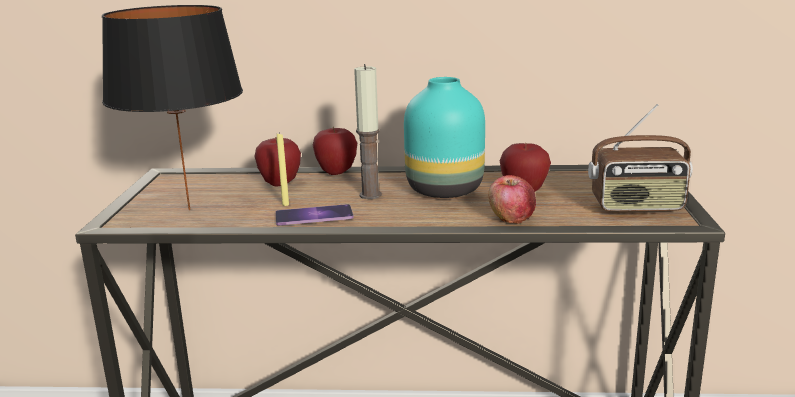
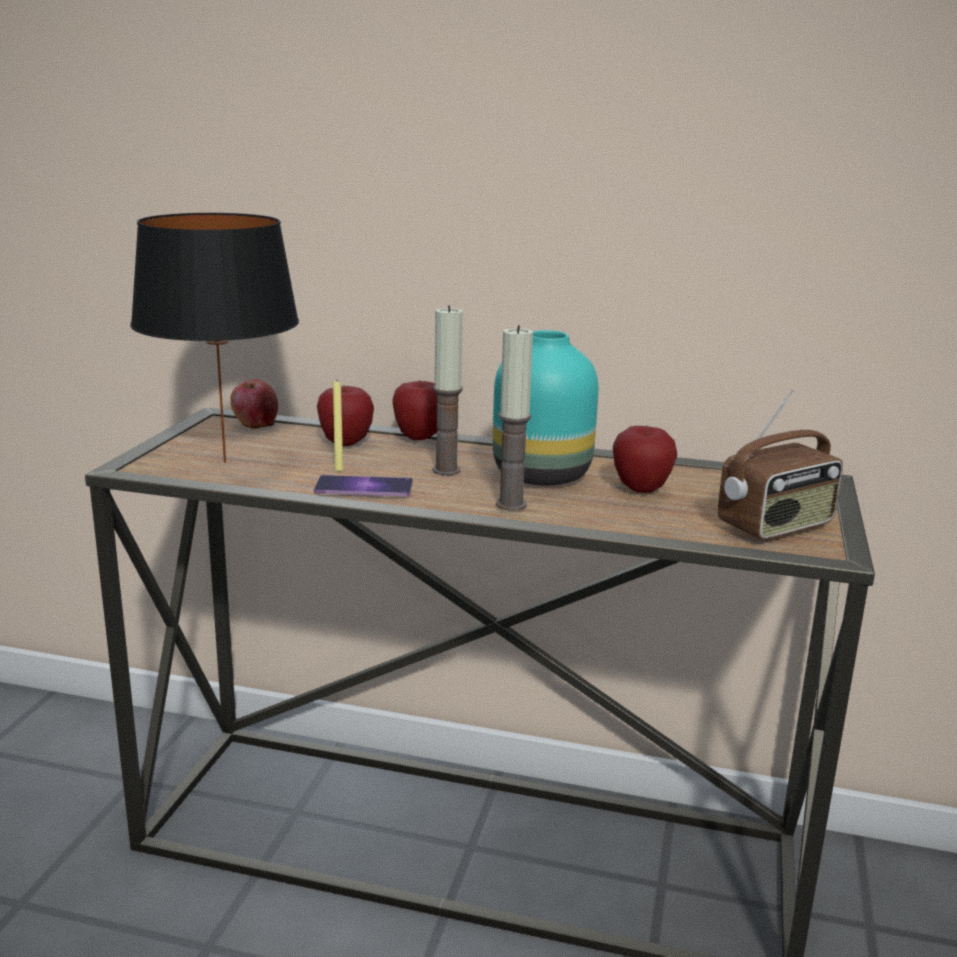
camera: 10 degrees right, 0 degrees up
apple [488,175,536,224] -> apple moved to [230,379,278,429]
radio [588,104,693,211] -> radio turned 45 degrees counterclockwise [718,389,843,540]
none -> candle [496,325,533,511]

